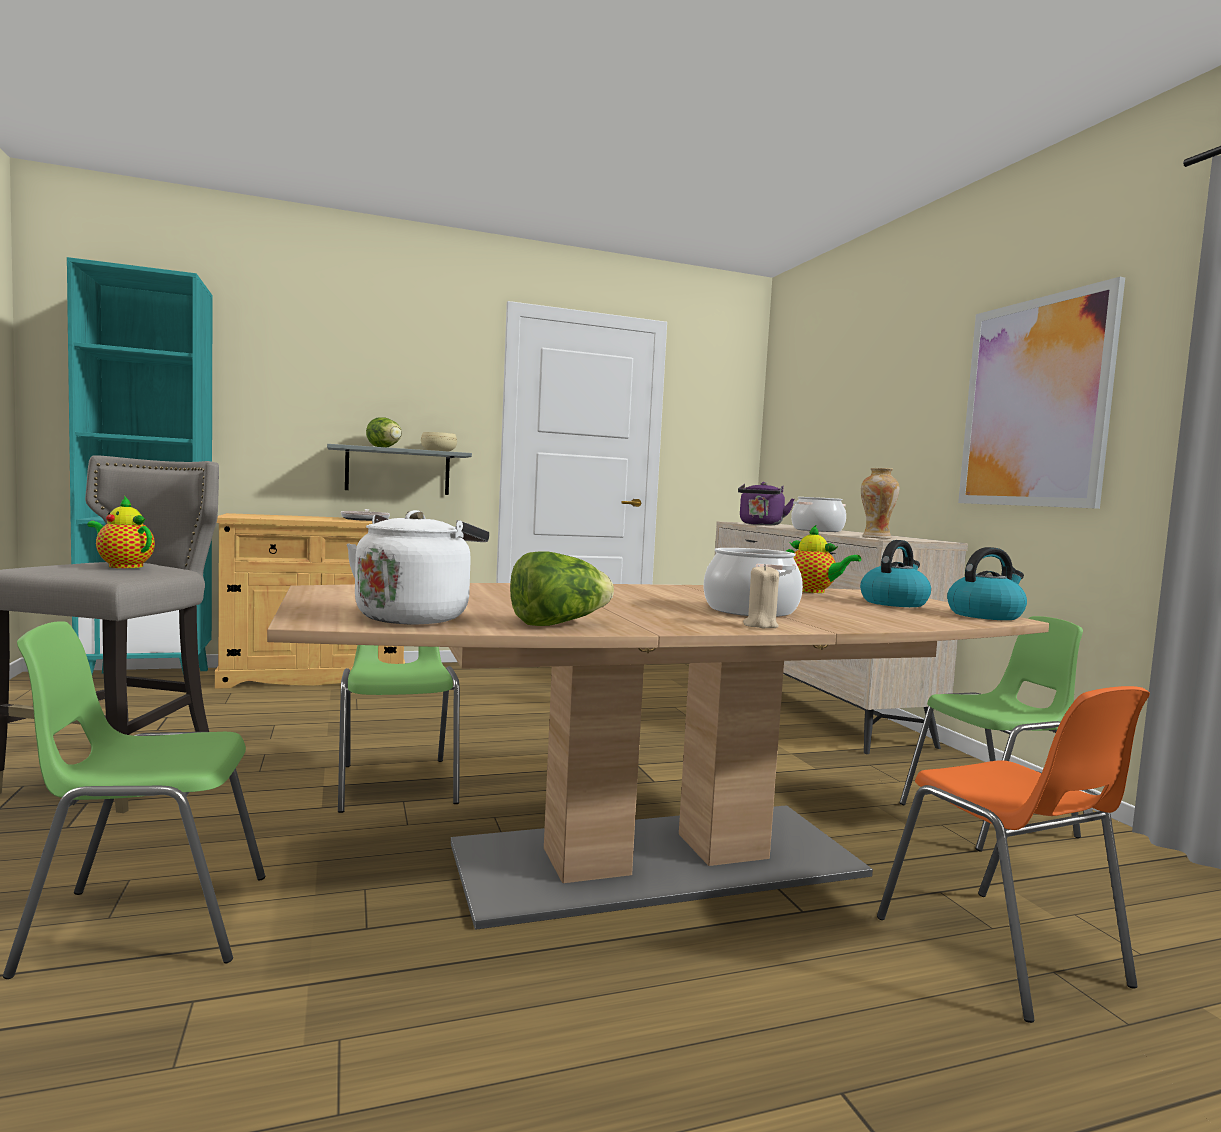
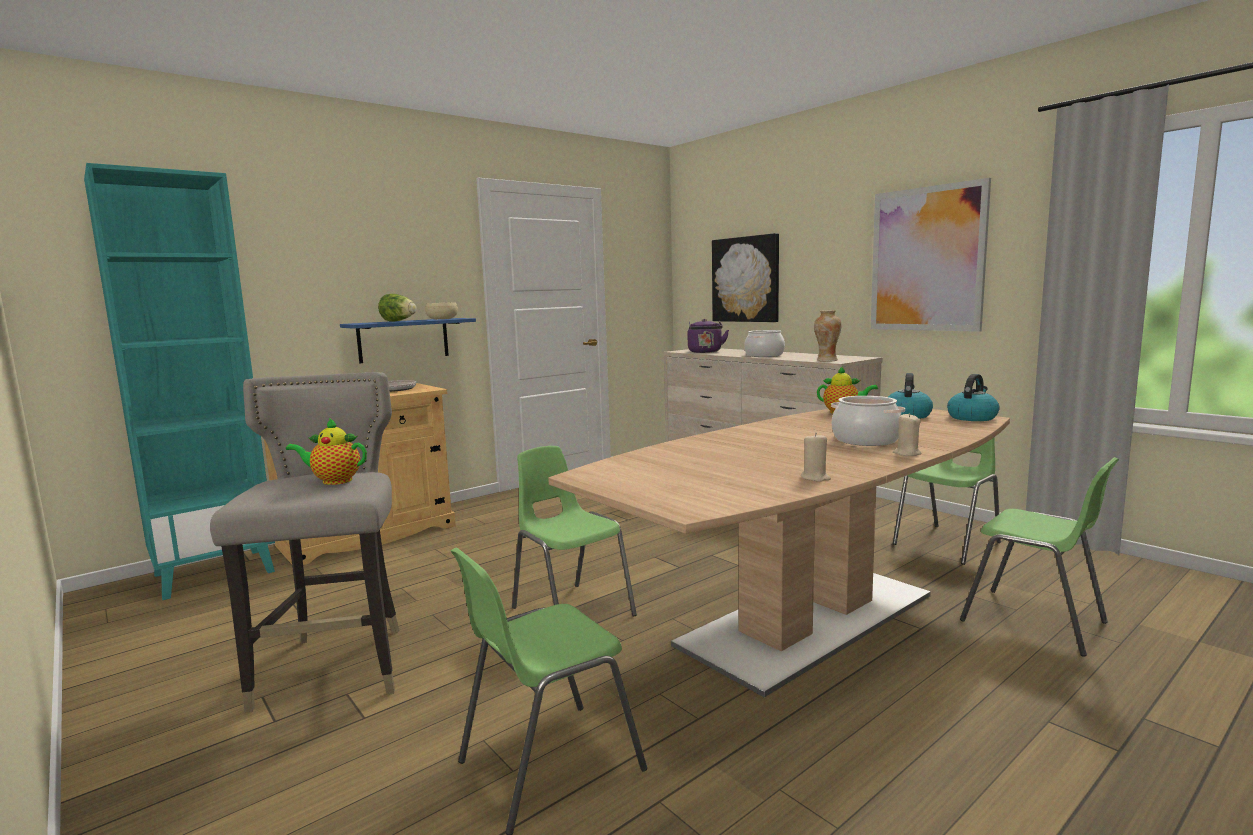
camera: 20 degrees left, 5 degrees up
grey shelf [327,444,472,495] -> blue shelf [340,318,476,363]
white kettle [346,510,489,624] -> none
lettuce [510,551,614,626] -> beige candle [801,433,831,482]
orange chair [877,686,1150,1023] -> green chair [960,457,1119,656]
none -> picture [712,233,779,322]

